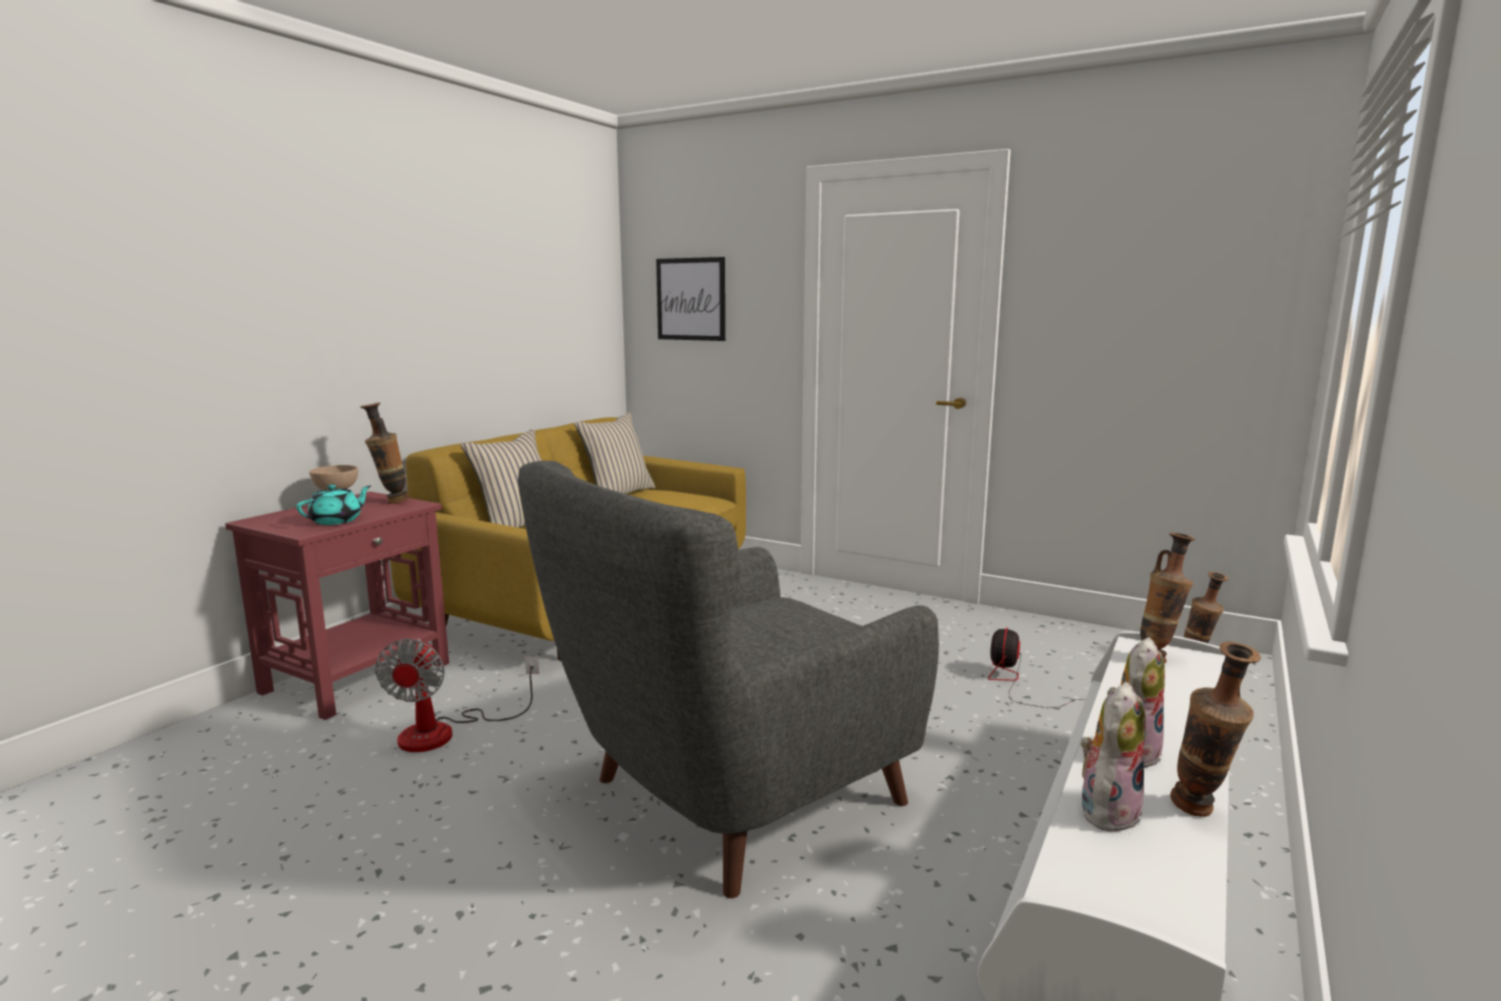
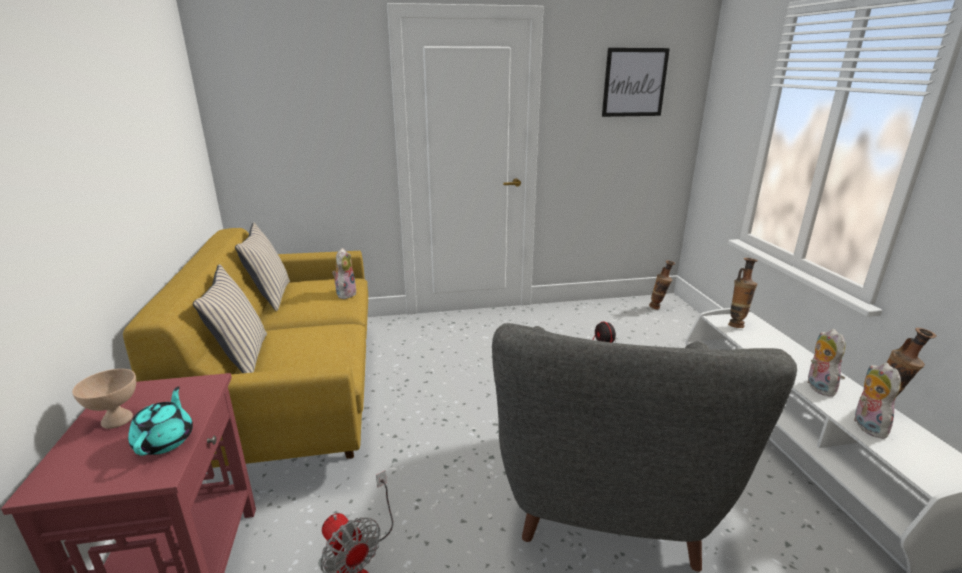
camera: 40 degrees left, 10 degrees up
vase [361,403,410,504] -> none
picture [656,257,725,341] -> picture moved to [602,48,670,117]
none -> plush toy [332,248,357,299]

